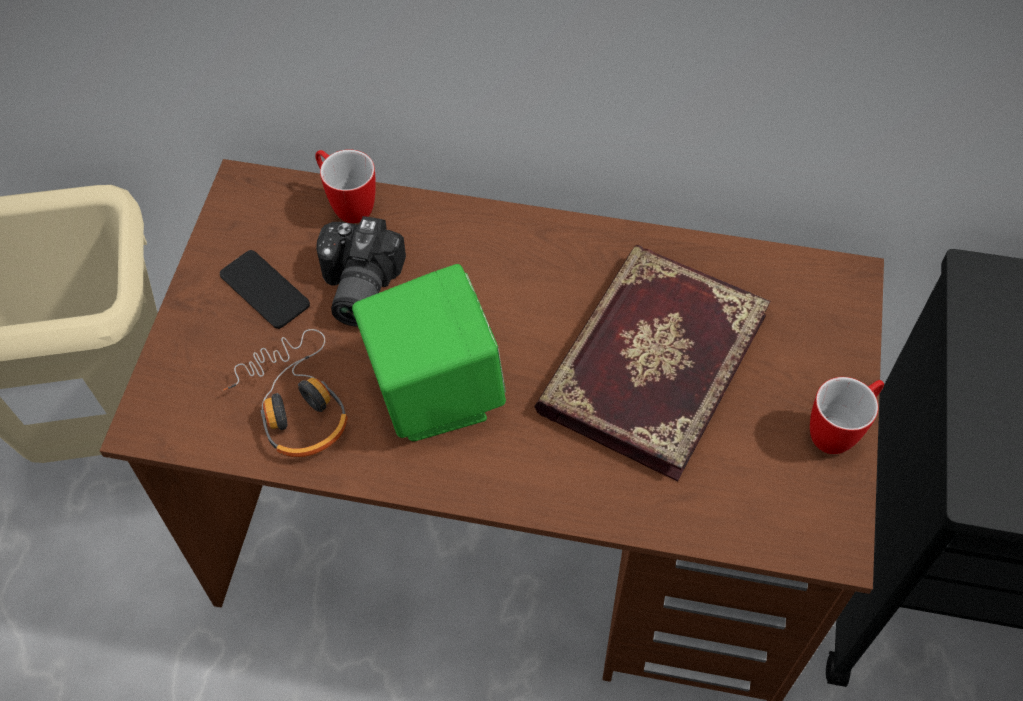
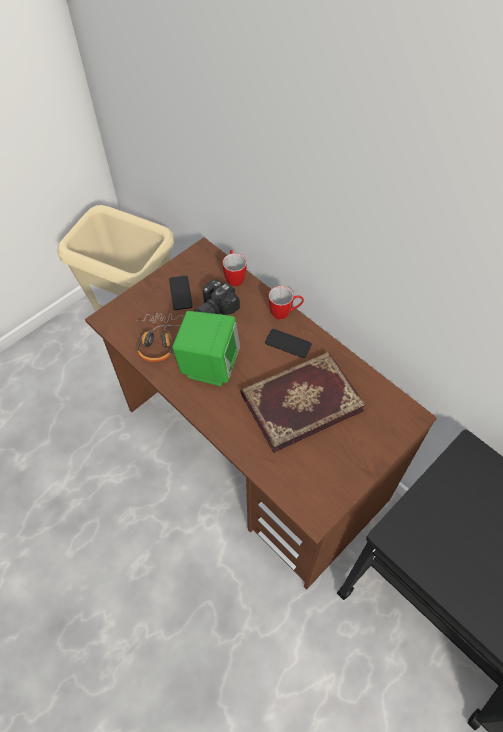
camera: 35 degrees right, 0 degrees up
mug [810,377,884,454] -> mug moved to [269,286,304,320]
none -> phone [265,329,312,358]

